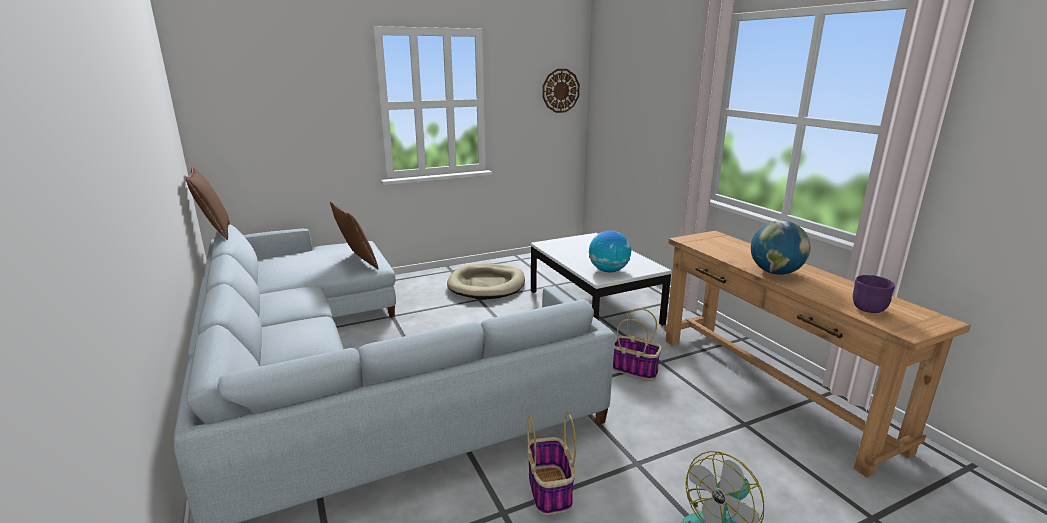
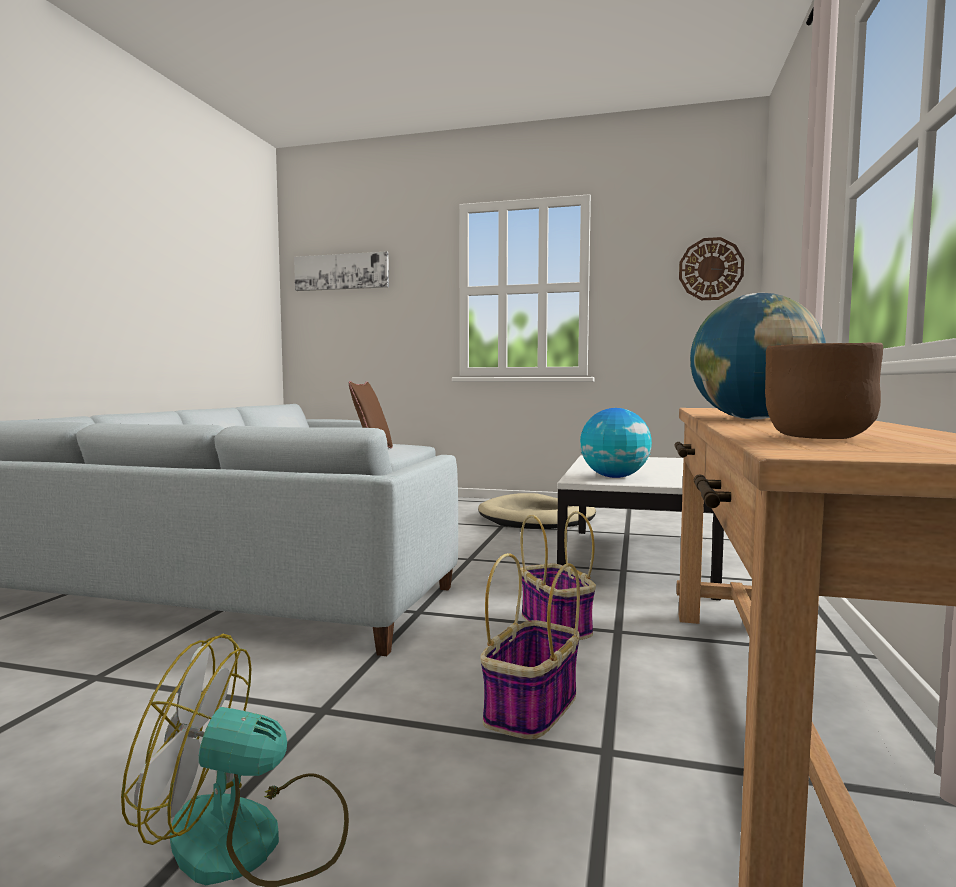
camera: 40 degrees right, 15 degrees down
brown pillow [186,166,230,240] -> none
basket [527,412,576,515] -> basket moved to [480,553,580,739]
purple bowl [853,275,895,313] -> brown bowl [765,343,883,439]
none -> picture [294,251,389,291]

